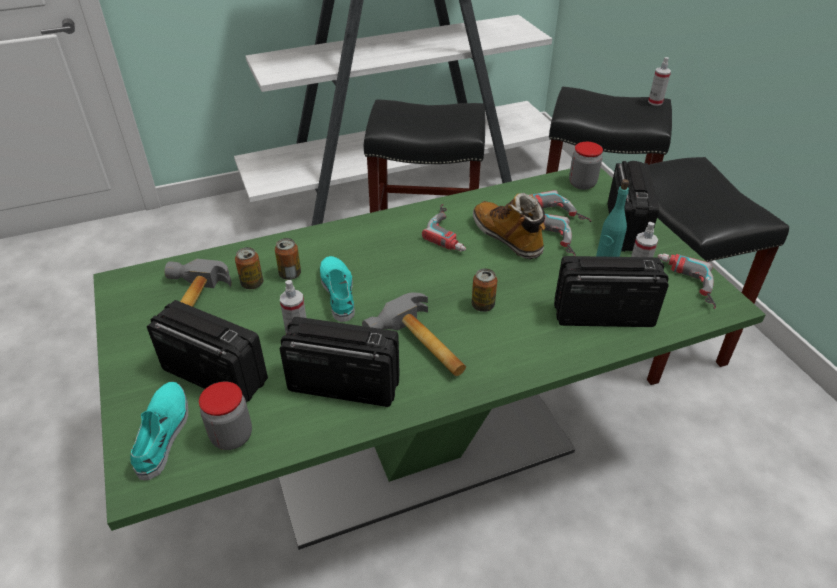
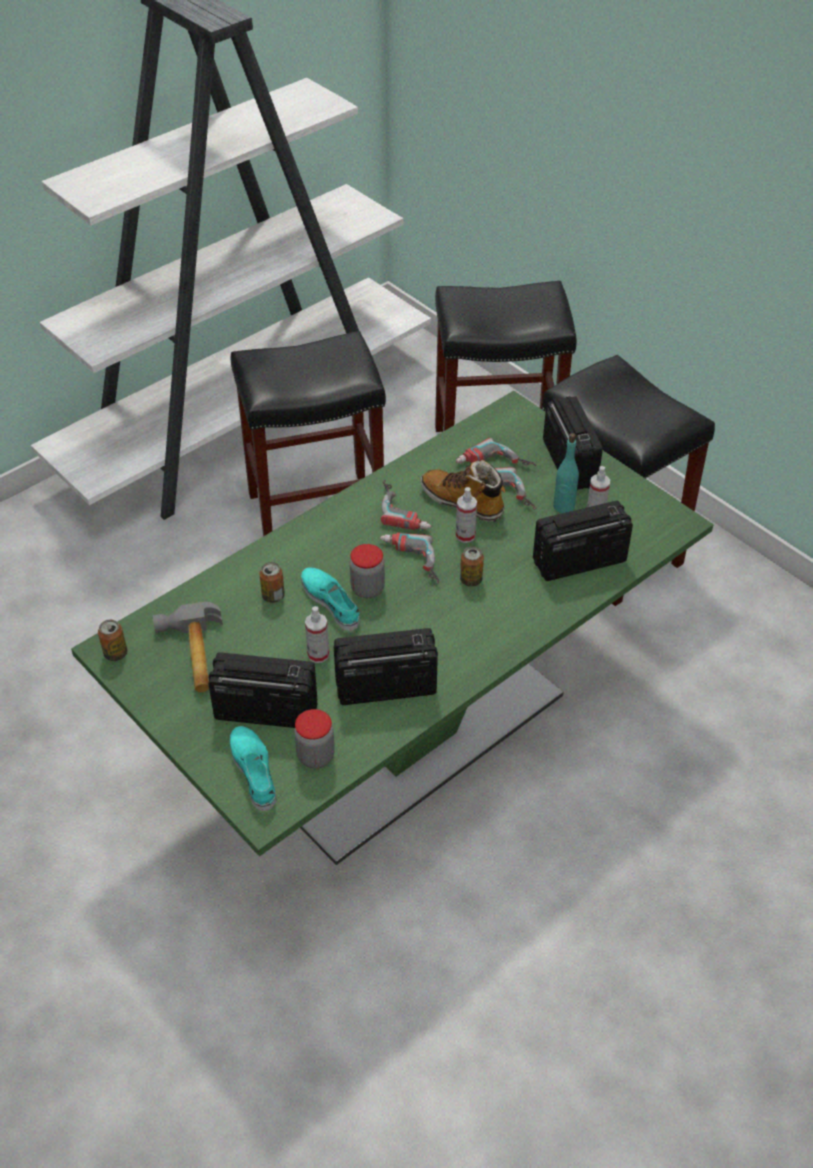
camera: 20 degrees left, 5 degrees up
can [235,247,263,289] -> can moved to [98,620,127,661]
hammer [362,293,466,376] -> none
jar [569,142,603,190] -> jar moved to [350,544,385,598]
spray bottle [648,57,671,106] -> spray bottle moved to [456,487,477,543]
power drill [658,254,716,309] -> power drill moved to [380,533,439,584]

